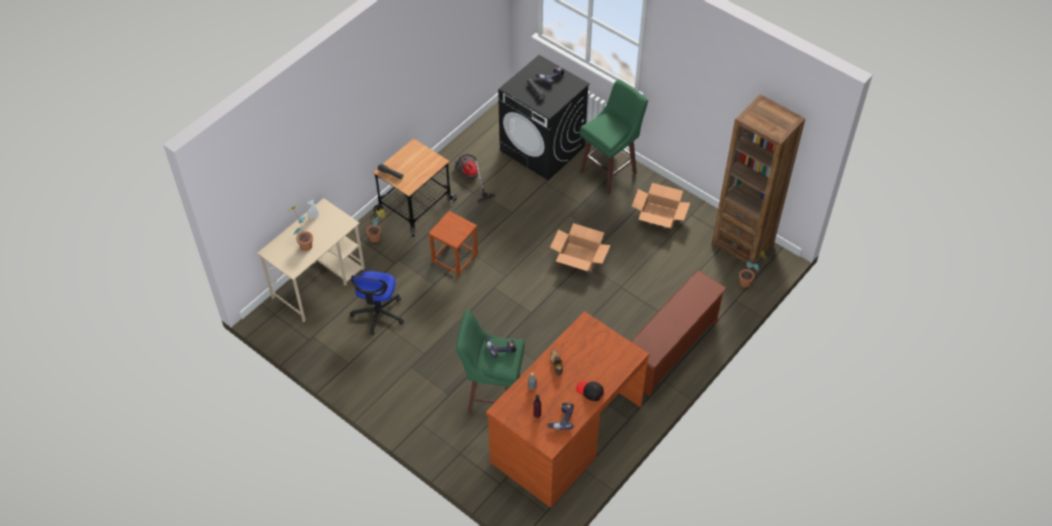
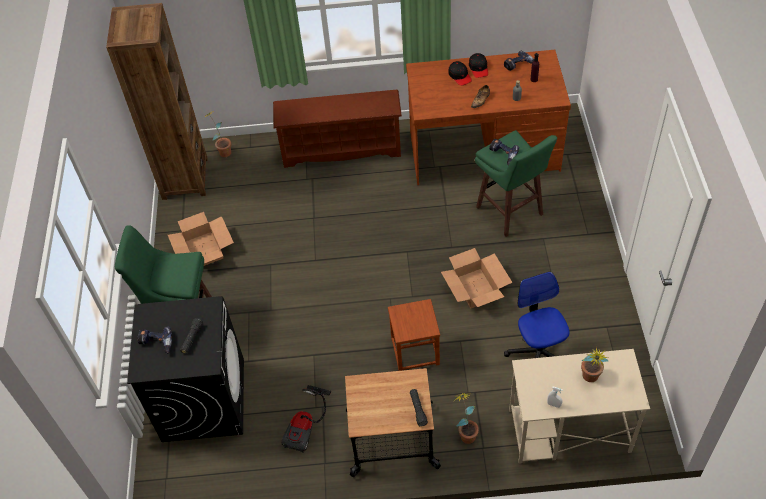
camera: 130 degrees left, 0 degrees up
office chair [350,271,404,335] -> office chair turned 75 degrees counterclockwise [504,272,570,358]
cardboard box [550,223,611,271] -> cardboard box moved to [441,248,513,309]
none -> black cap [448,61,472,86]

